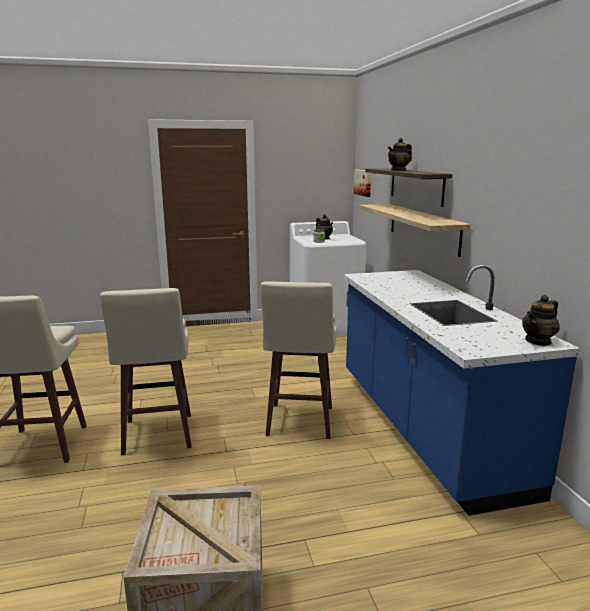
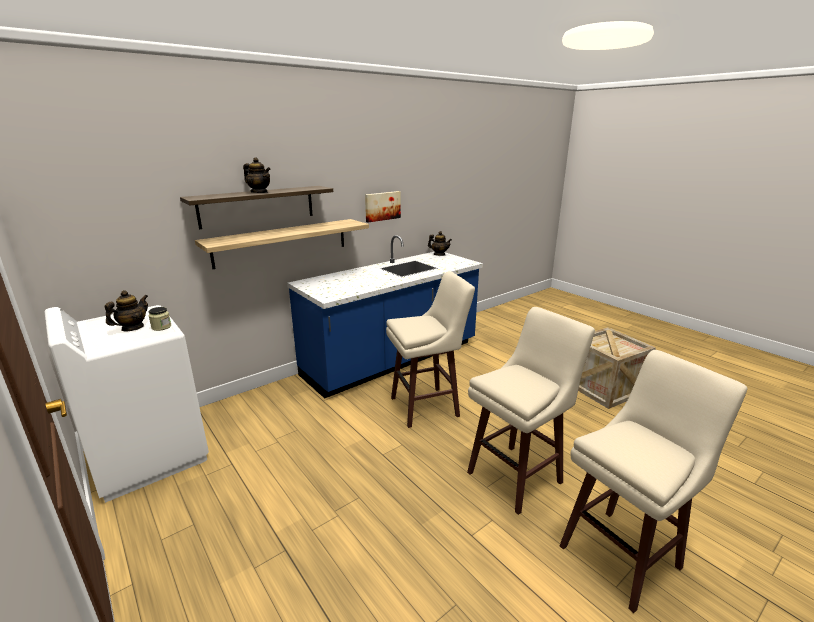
camera: 115 degrees left, 5 degrees up
picture [354,170,371,197] -> picture moved to [365,191,401,223]

